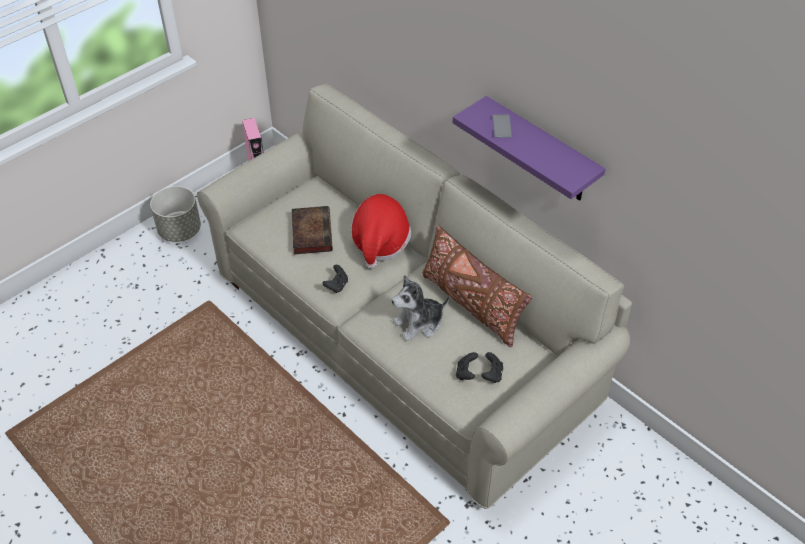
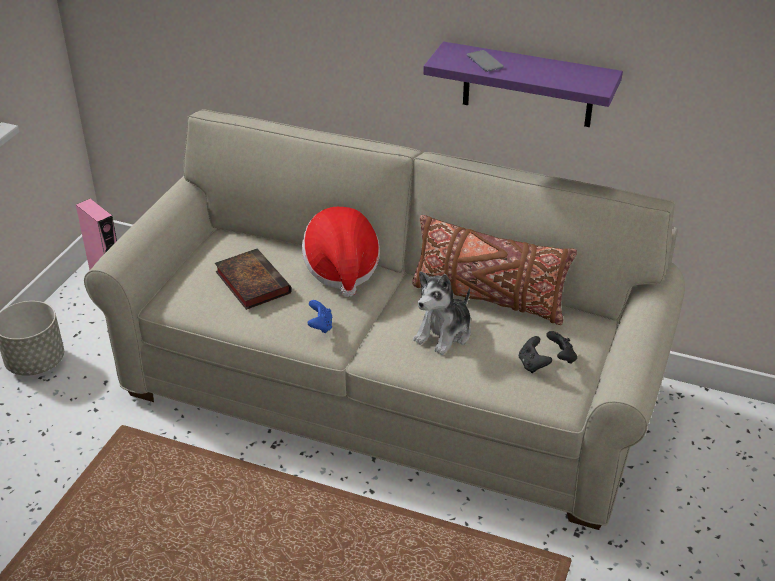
camera: 25 degrees left, 10 degrees down
black game controller [323,265,348,293] -> blue game controller [307,300,333,333]

